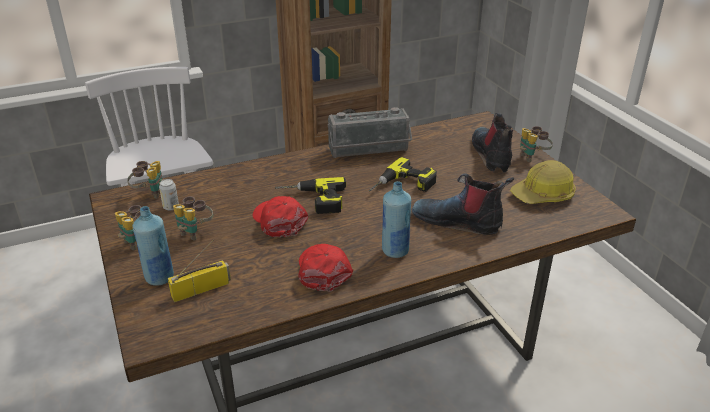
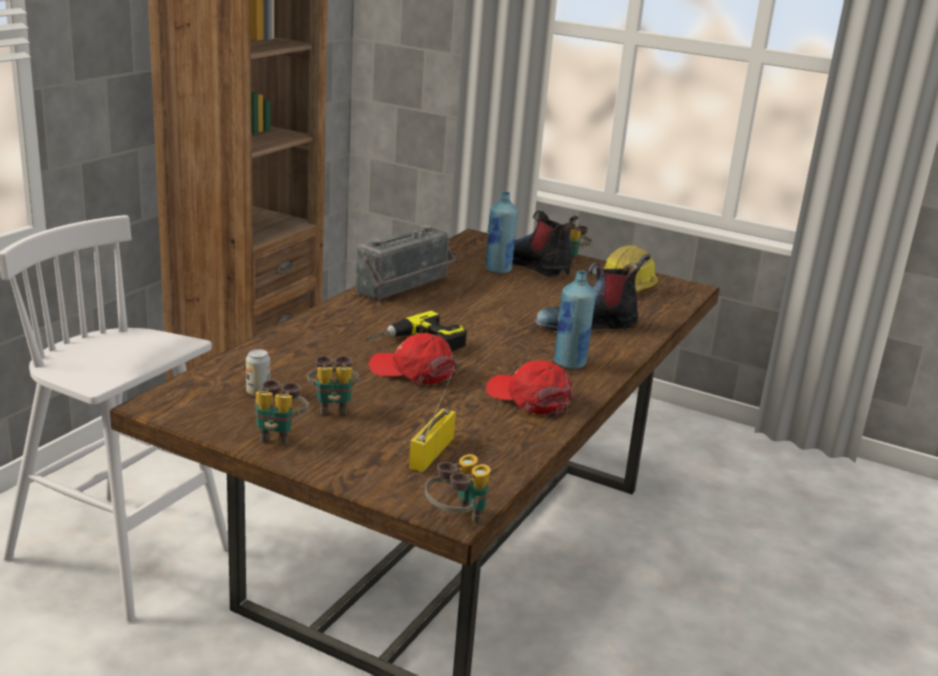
camera: 40 degrees left, 10 degrees down
binoculars [127,161,163,199] -> binoculars moved to [425,454,490,524]
blue bottle [133,206,174,286] -> blue bottle moved to [485,192,518,274]
power drill [369,157,437,192] -> none

